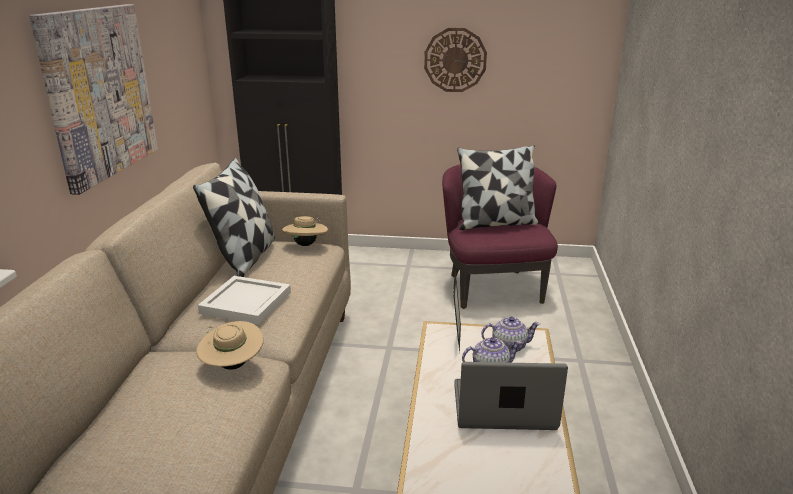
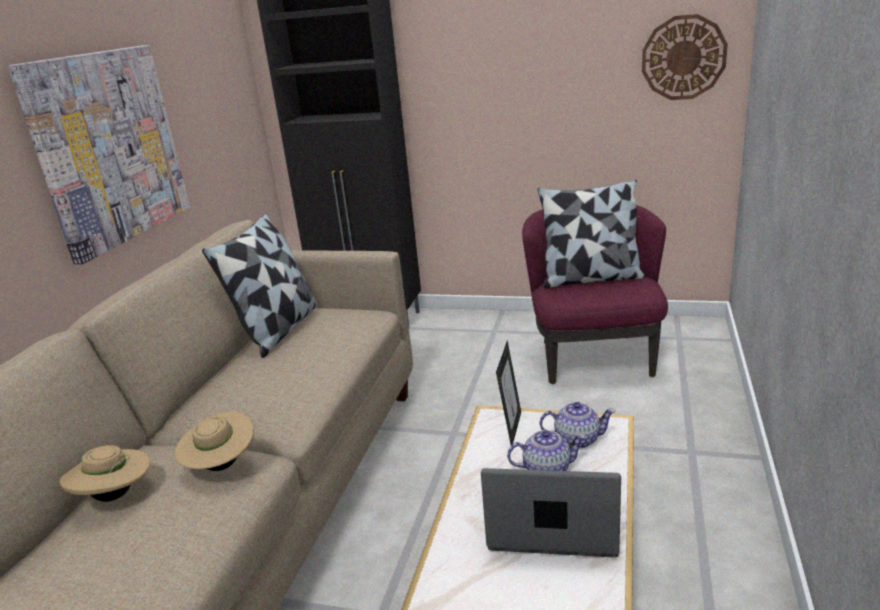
camera: 10 degrees right, 0 degrees up
white tray [198,276,291,325] -> none
beige hat [282,216,328,246] -> beige hat moved to [60,445,151,502]
wall clock [424,28,487,92] -> wall clock moved to [642,14,728,100]

